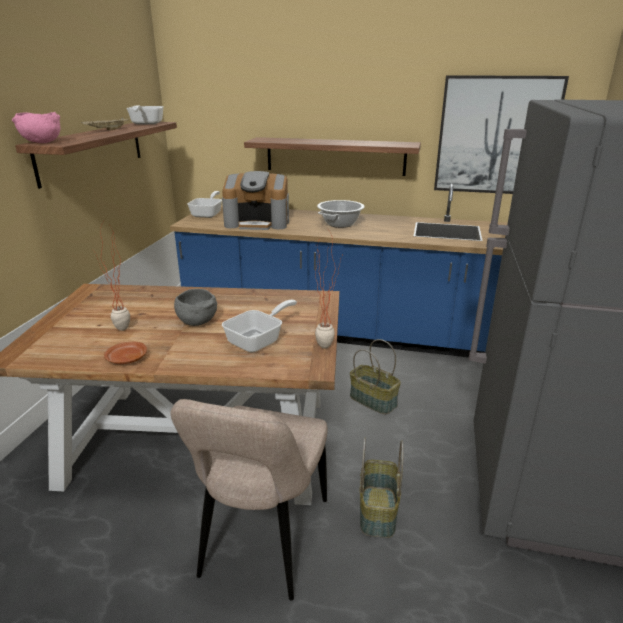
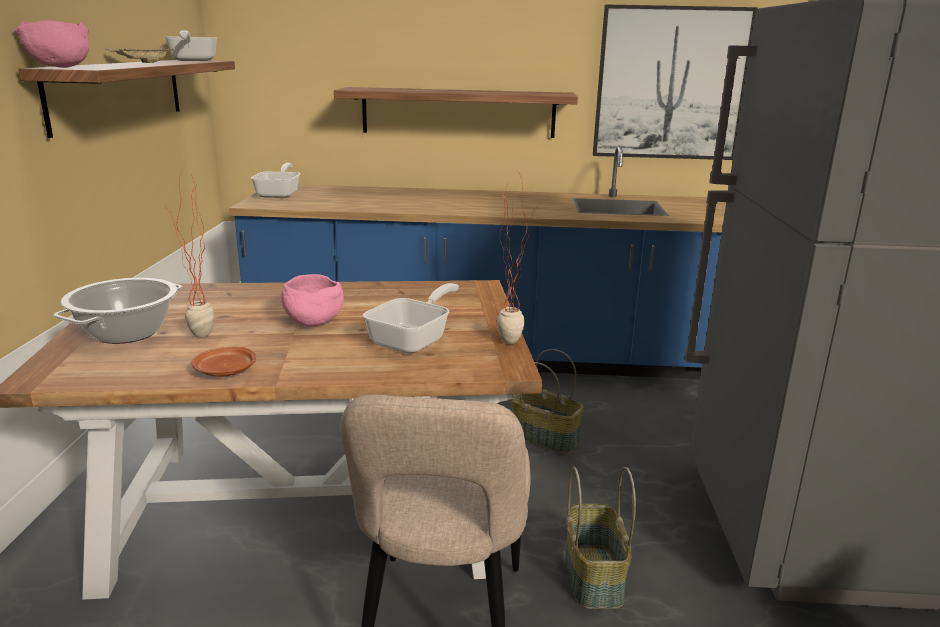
camera: 10 degrees left, 5 degrees down
grey bowl [174,289,217,326] -> pink bowl [281,274,344,326]
coffee machine [222,171,289,230] -> none
cooking pot [317,200,365,228] -> cooking pot moved to [53,278,183,344]

